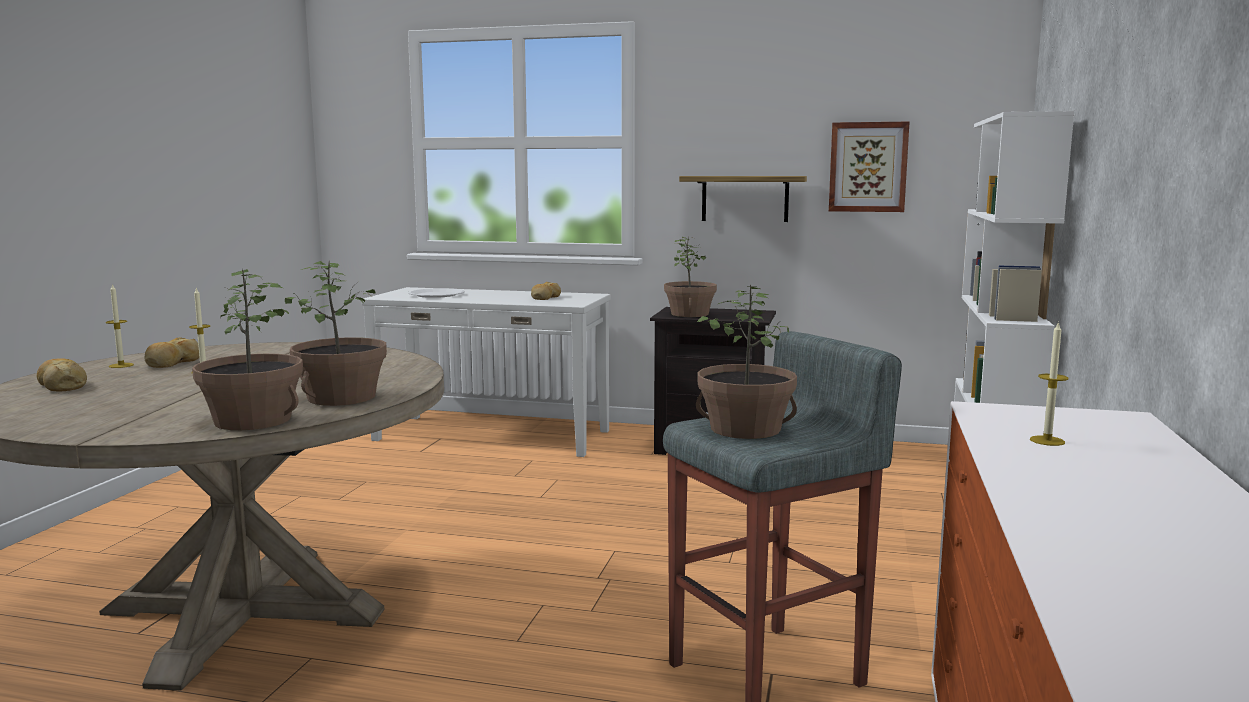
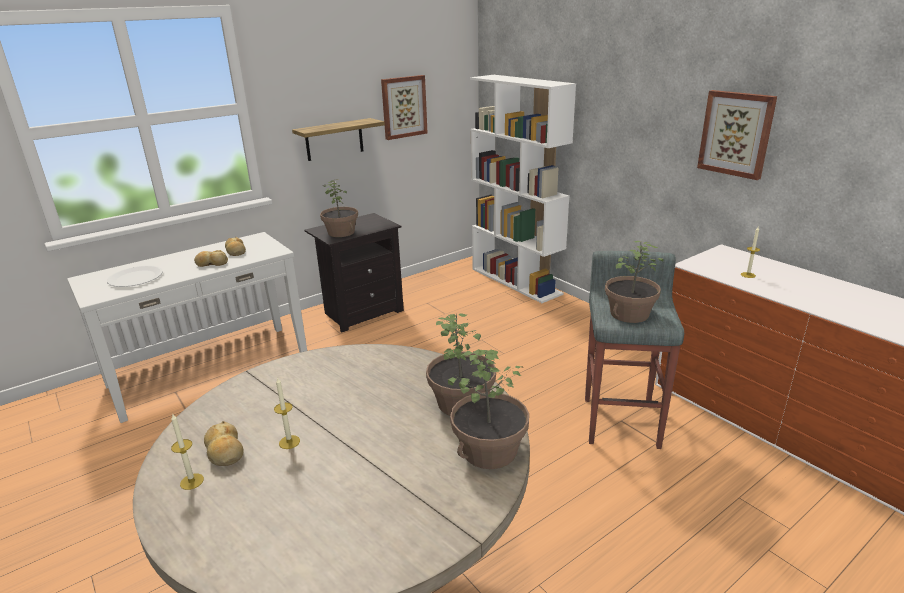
camera: 50 degrees left, 15 degrees up
bread [37,359,87,391] -> bread moved to [194,250,228,267]
none -> picture [697,90,777,180]

